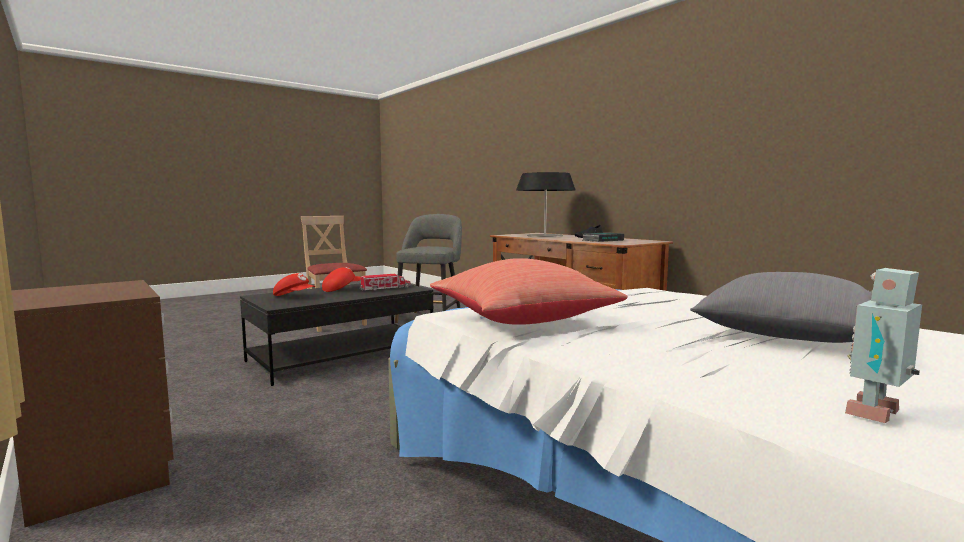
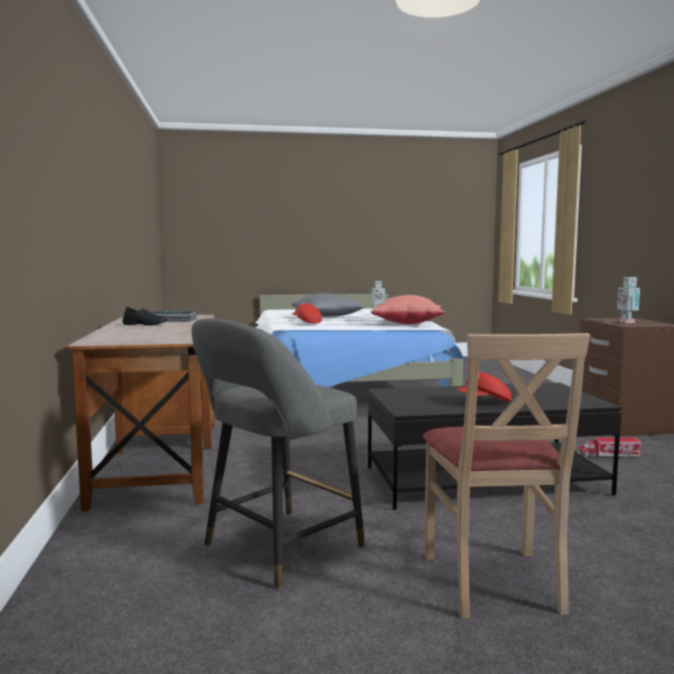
camera: 150 degrees left, 0 degrees up
red cap [273,273,316,296] -> red cap moved to [292,303,322,324]
toy truck [360,274,411,291] -> toy truck moved to [577,437,642,458]
table lamp [516,172,575,237] -> none
none -> toy robot [616,277,640,323]

